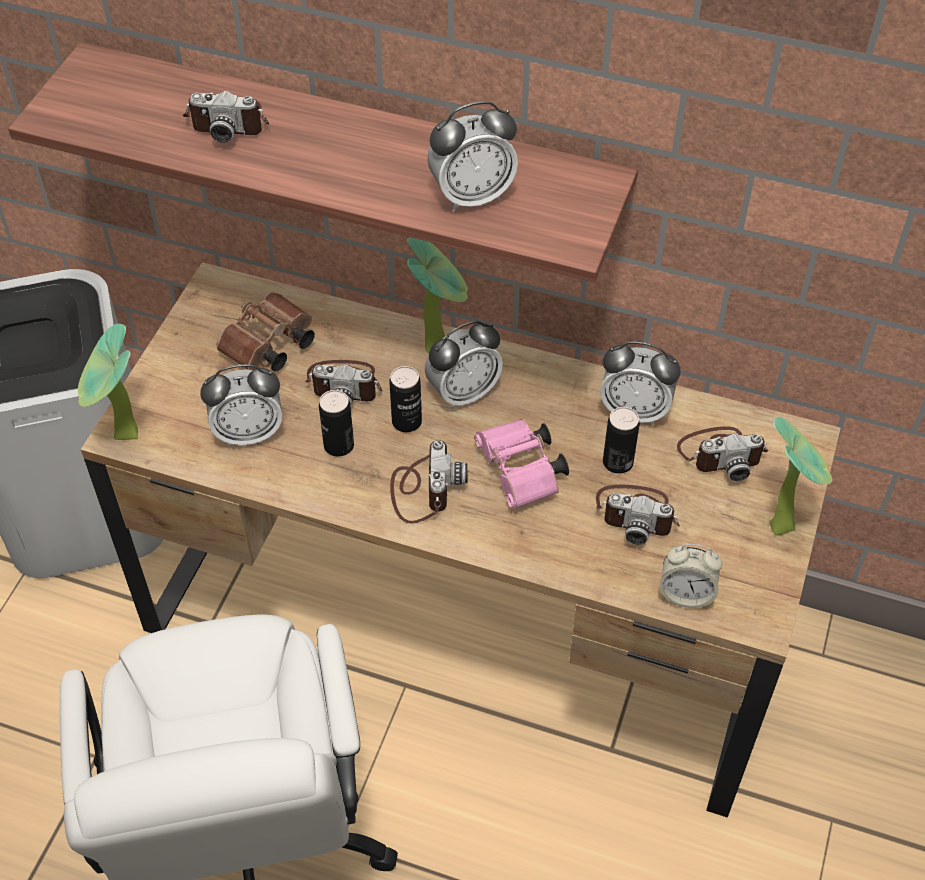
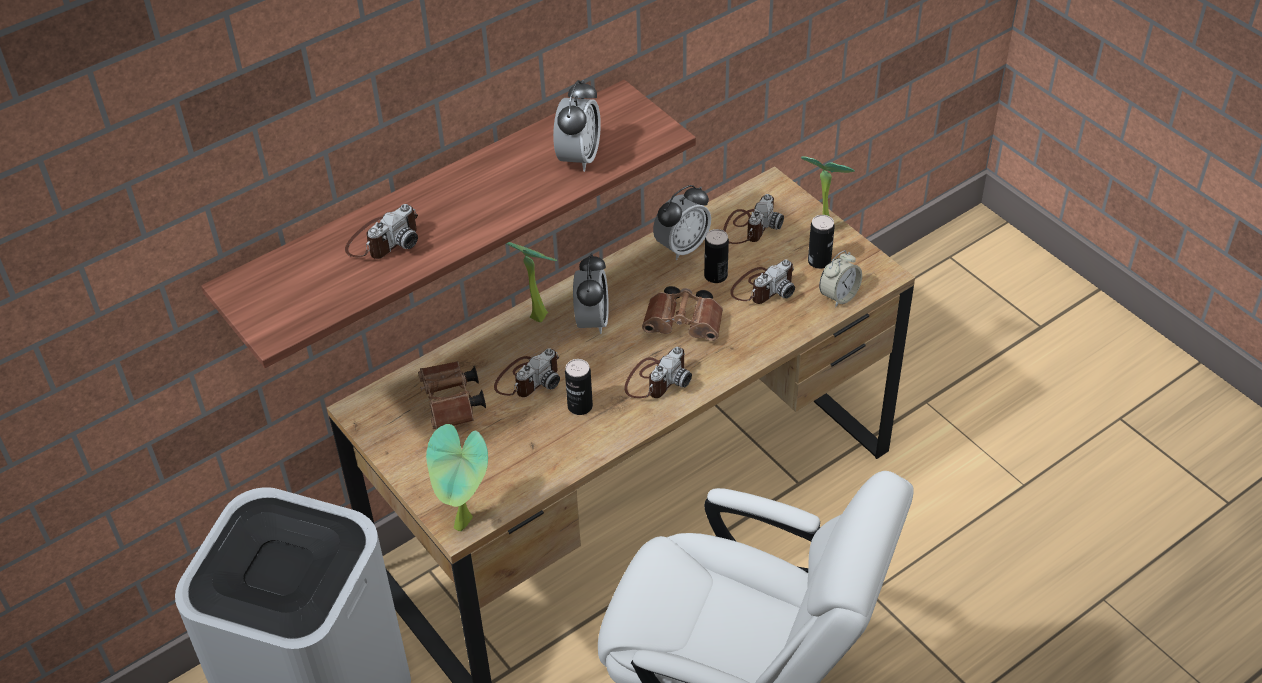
camera: 55 degrees left, 5 degrees down
alarm clock [200,365,282,447] -> none
can [389,366,422,432] -> can moved to [808,215,835,269]
camera [390,440,468,523] -> camera turned 90 degrees clockwise [624,347,692,398]
pink binoculars [474,419,569,509] -> brown binoculars [642,286,723,341]

